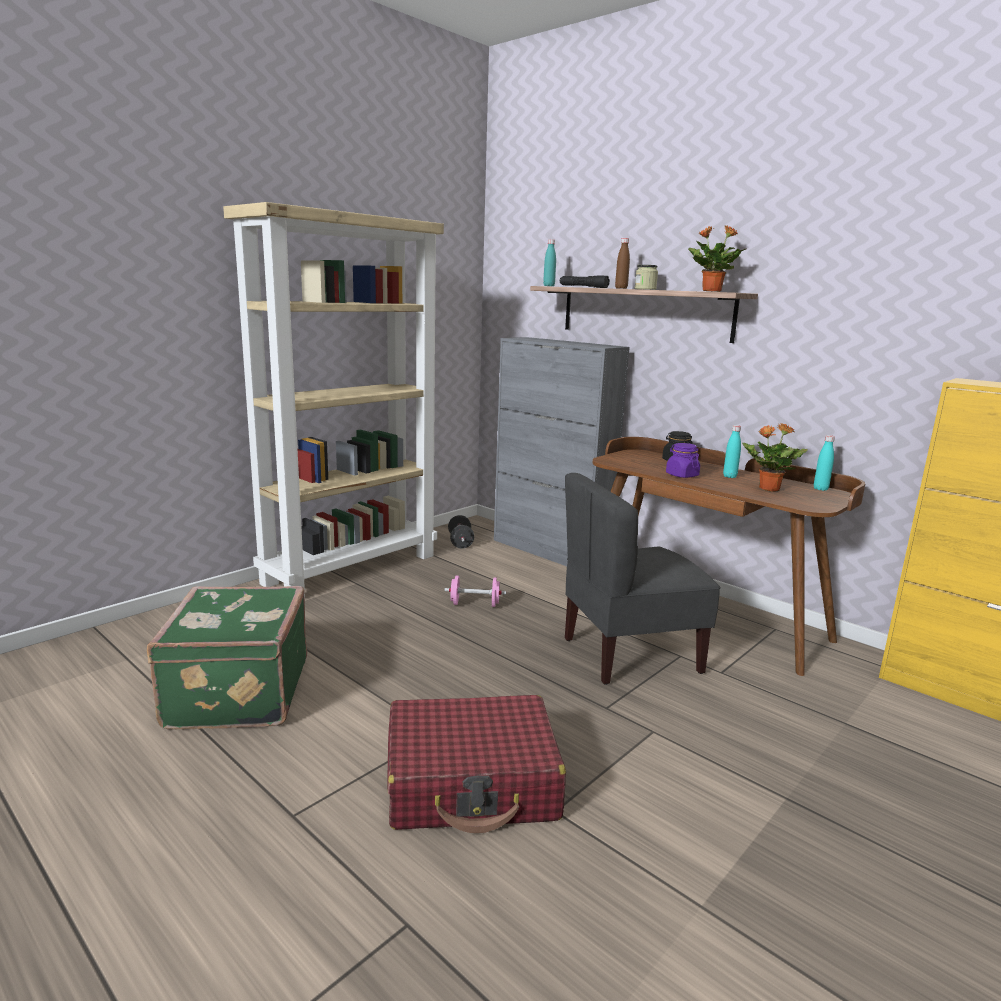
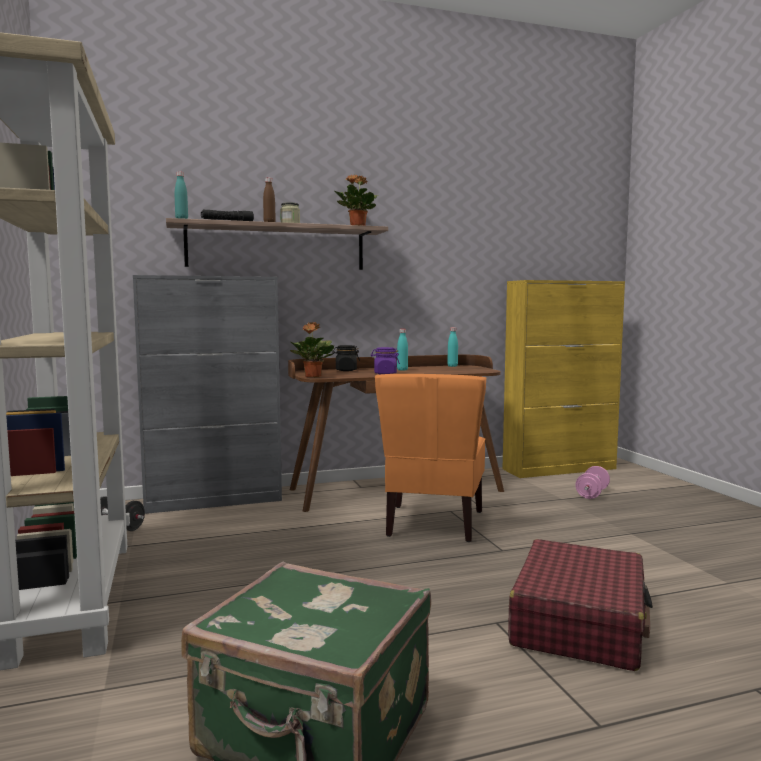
camera: 60 degrees left, 10 degrees down
pink dumbbell [444,576,506,607] -> pink dumbbell moved to [575,466,610,499]
grey chair [565,473,721,685] -> orange chair [375,374,486,542]
potted plant [742,423,808,492] -> potted plant moved to [290,322,334,377]

